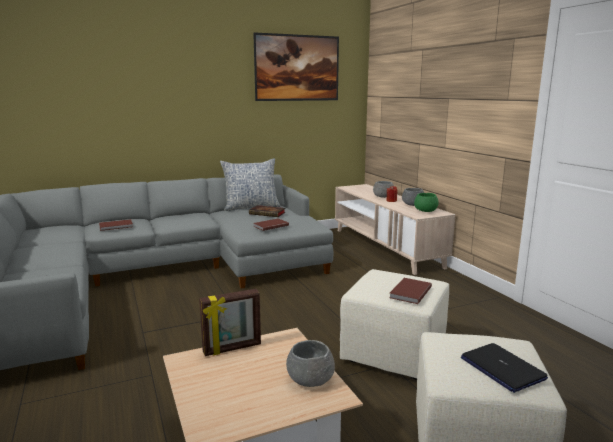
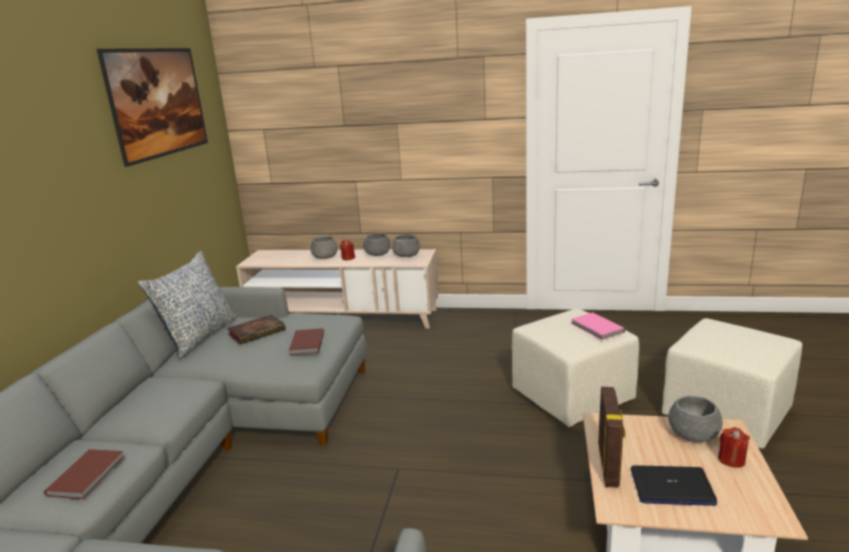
camera: 55 degrees left, 5 degrees up
brown book [389,278,432,304] -> pink book [571,312,625,340]
green bowl [414,193,439,212] -> grey bowl [392,234,420,257]
laptop [461,343,548,393] -> laptop moved to [631,465,717,506]
none -> red candle [718,427,750,468]

